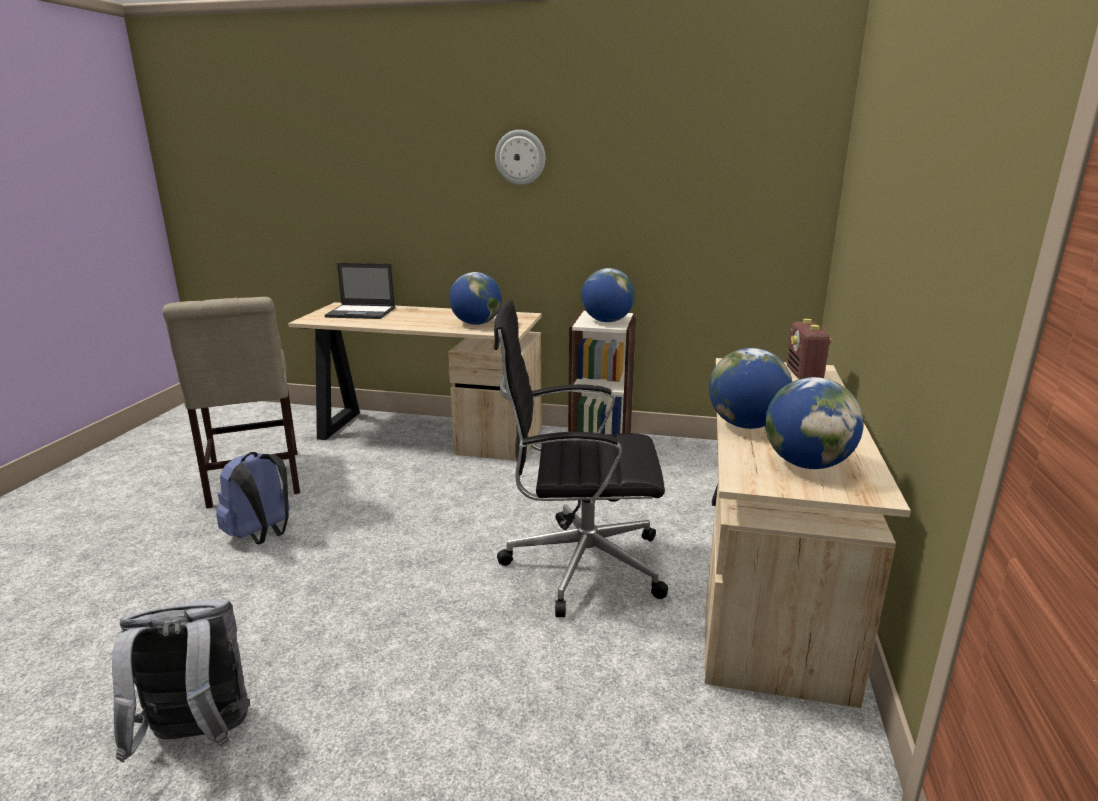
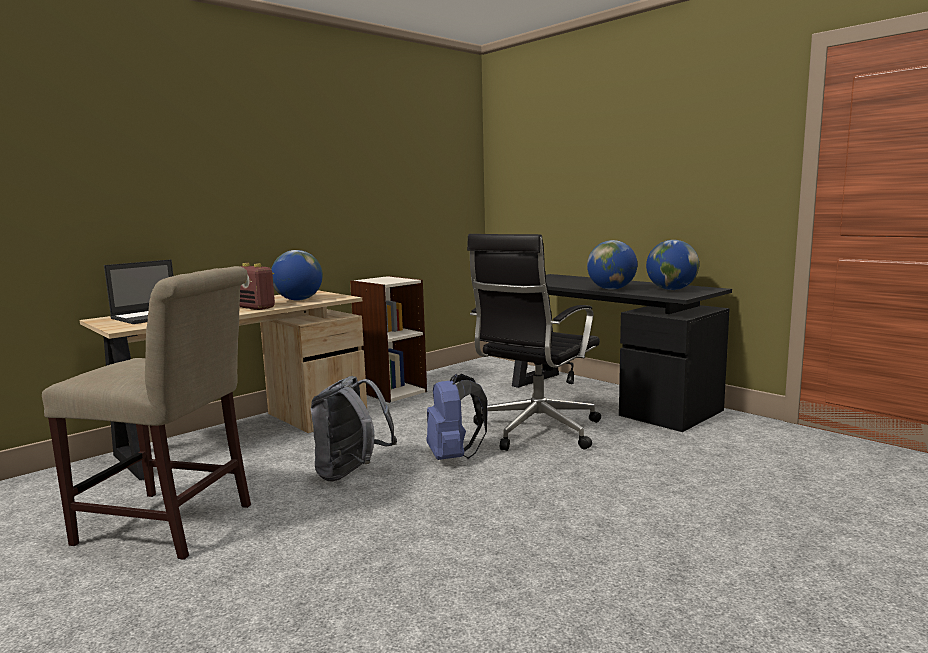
camera: 55 degrees left, 10 degrees down
grey backpack [112,599,250,763] -> grey backpack moved to [311,376,397,481]
blue backpack [216,452,290,544] -> blue backpack moved to [426,374,487,460]
wall clock [495,130,545,185] -> none
globe [581,268,635,322] -> none
beige desk [705,358,911,708] -> black desk [512,274,732,432]
radio [787,319,833,379] -> radio moved to [240,263,275,310]

